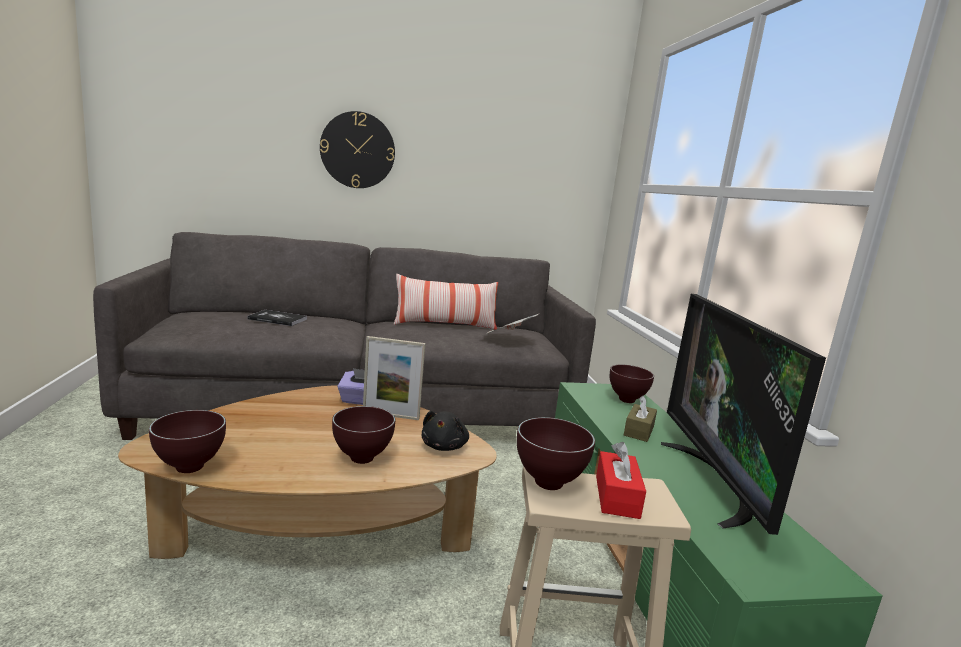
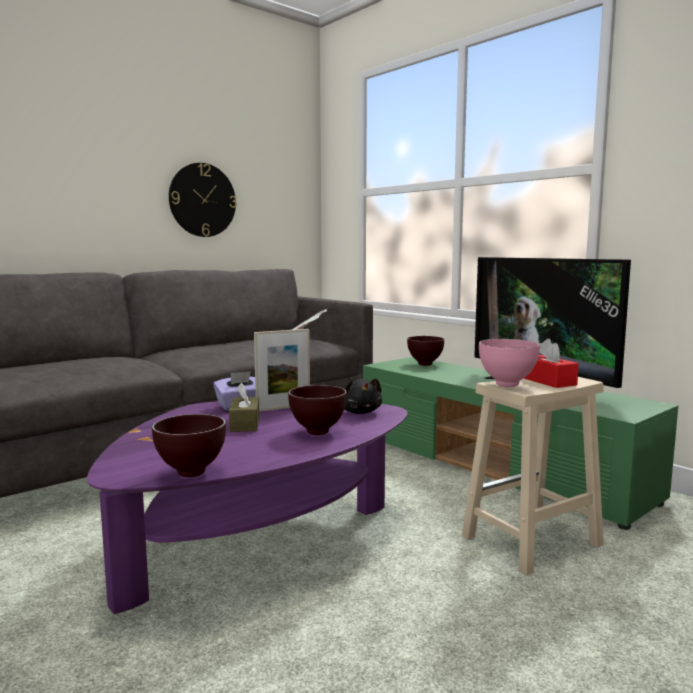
camera: 30 degrees left, 5 degrees down
brown coffee table [118,386,497,559] -> purple coffee table [87,401,408,614]
book [248,310,307,326] -> none
wall clock [320,111,395,188] -> wall clock moved to [169,163,237,237]
pillow [394,274,498,330] -> none
brown bowl [517,417,595,490] -> pink bowl [479,339,540,387]
brown tissue box [624,395,657,442] -> brown tissue box moved to [229,383,259,432]

